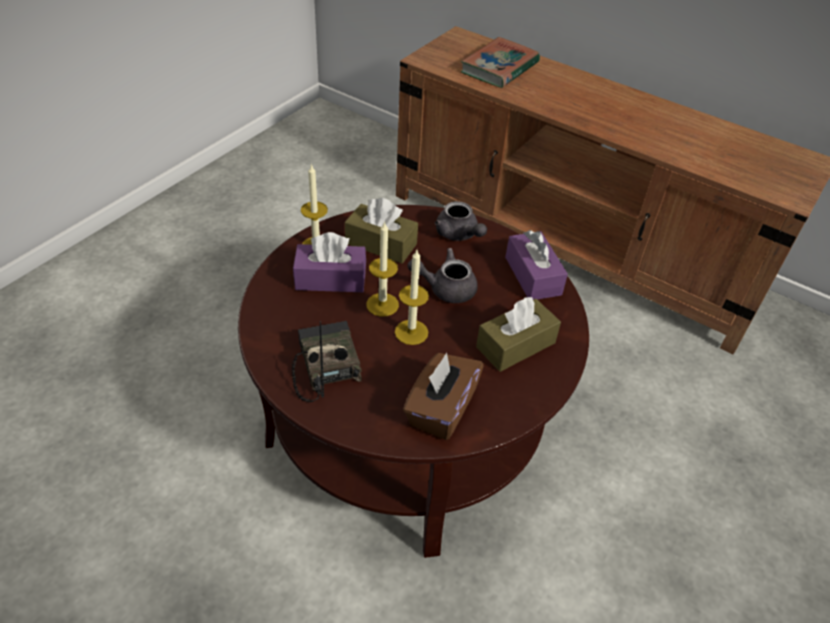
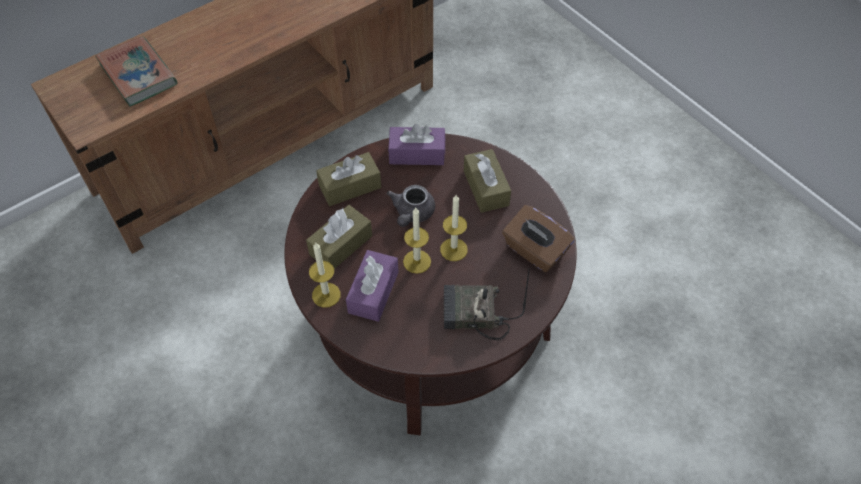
camera: 70 degrees left, 10 degrees up
grey teapot [435,201,487,241] -> brown tissue box [316,152,381,206]

